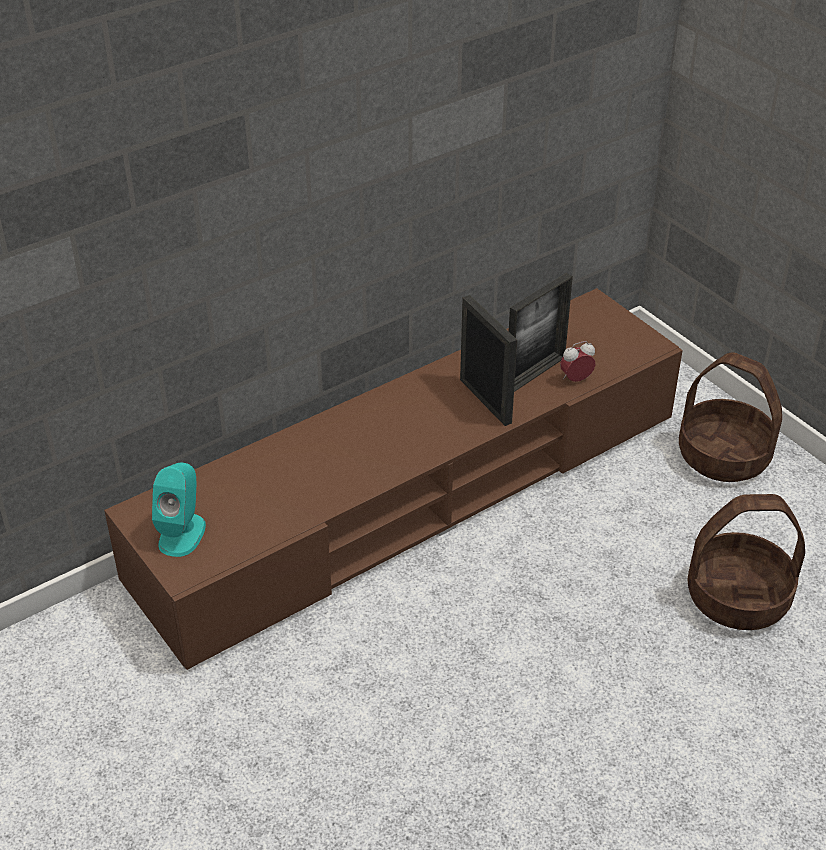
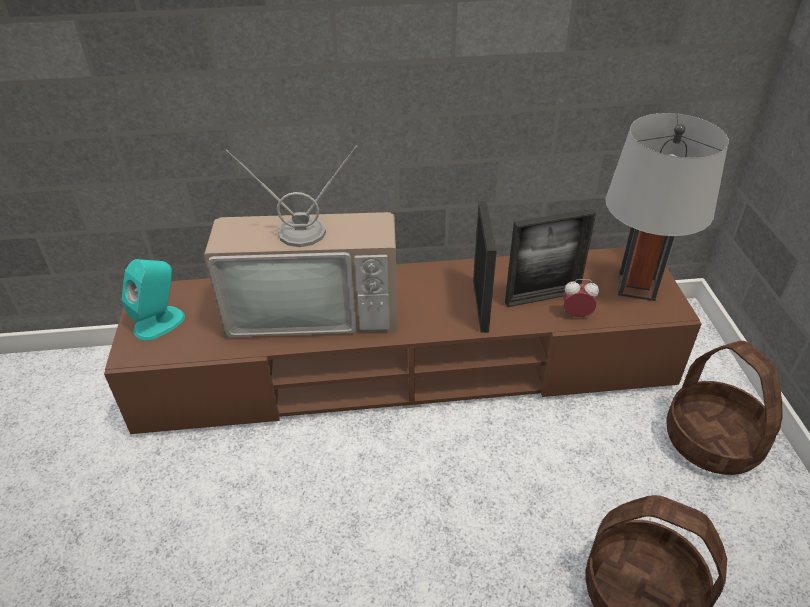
camera: 30 degrees right, 0 degrees up
none -> television [204,146,398,337]
none -> grey table lamp [605,113,729,301]

